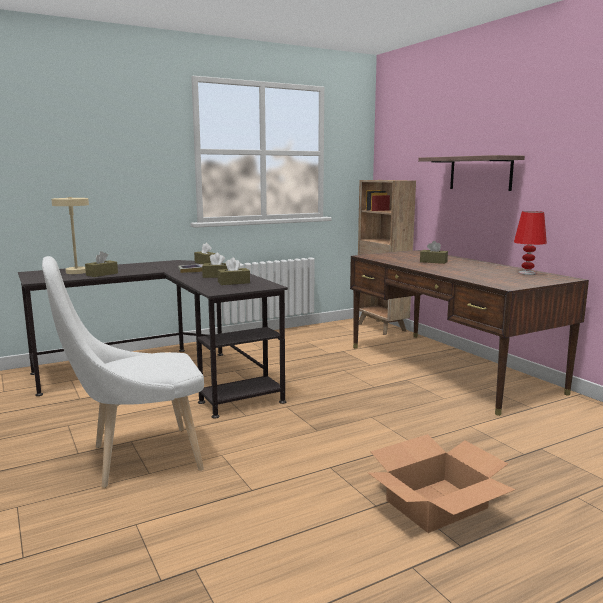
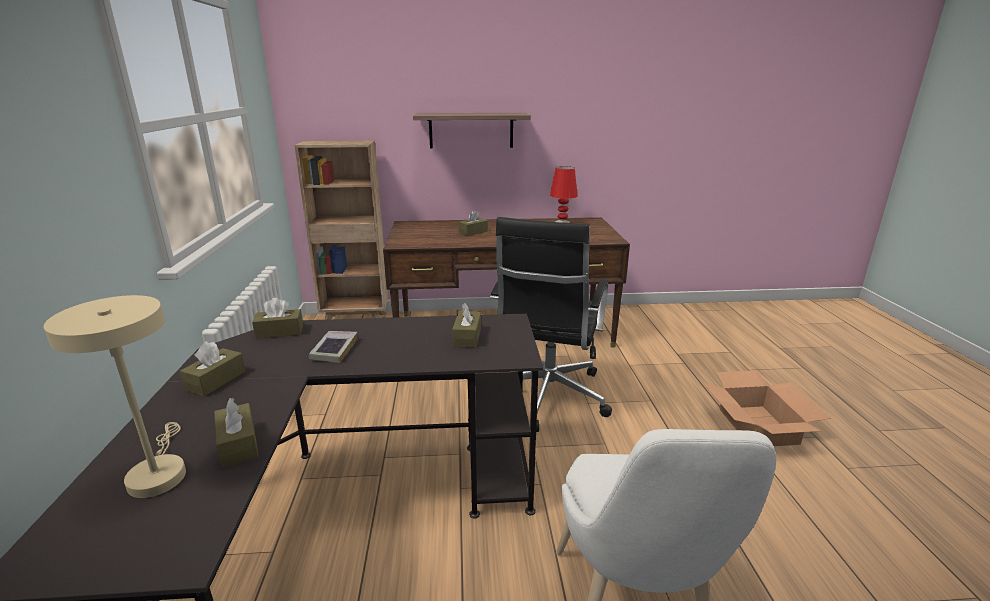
camera: 65 degrees left, 10 degrees up
brown tissue box [202,253,227,278] -> brown tissue box moved to [180,341,246,396]
none -> black office chair [490,217,612,432]

